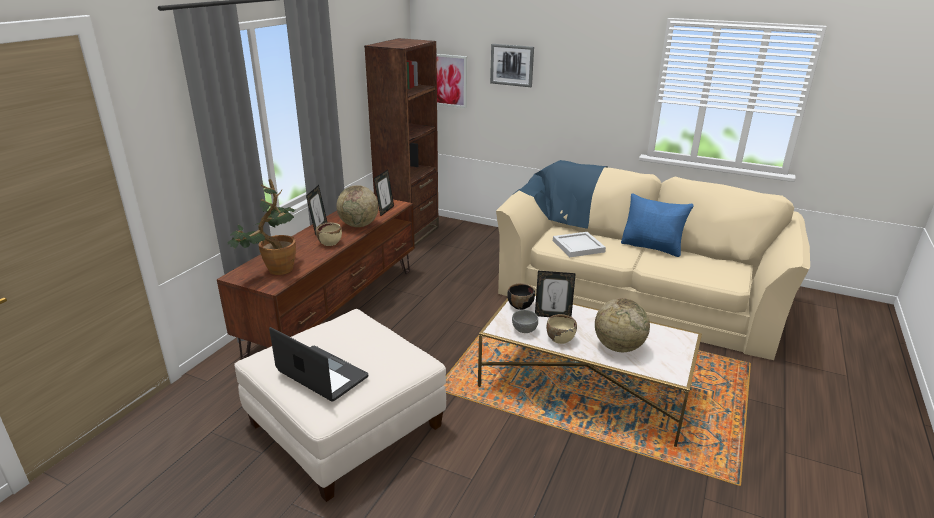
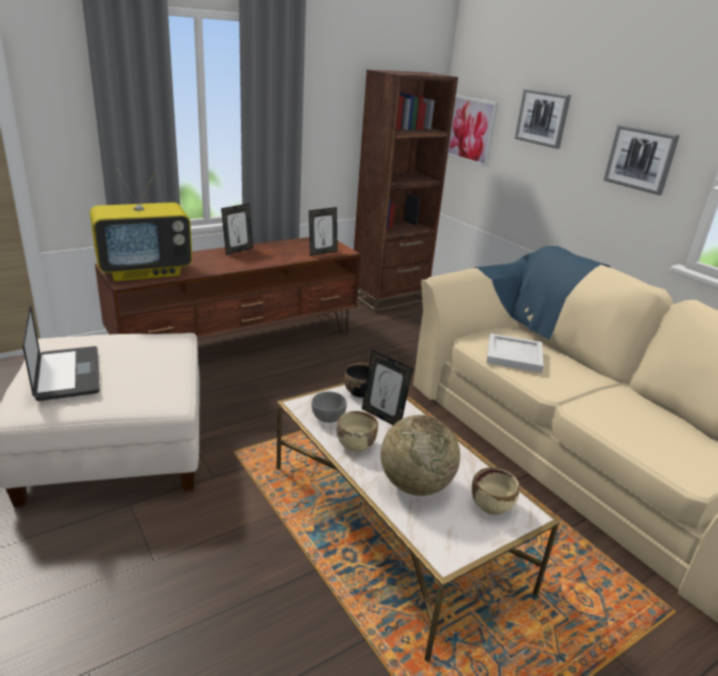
camera: 30 degrees right, 0 degrees up
potted plant [227,179,296,275] -> television [90,169,192,281]
beige bowl [316,222,342,246] -> beige bowl moved to [472,467,520,515]
globe [336,185,379,227] -> none
blue pillow [621,193,694,257] -> none
none -> picture [604,124,680,195]

